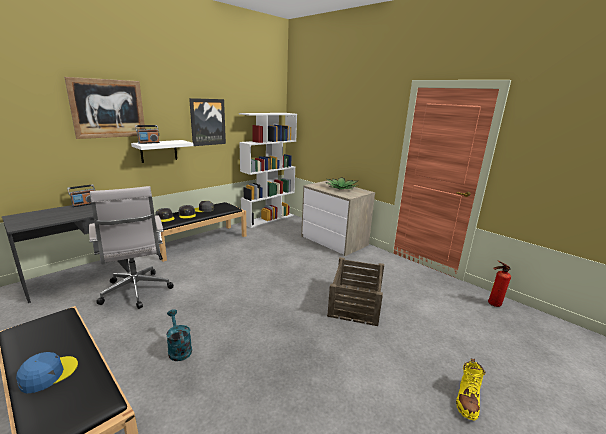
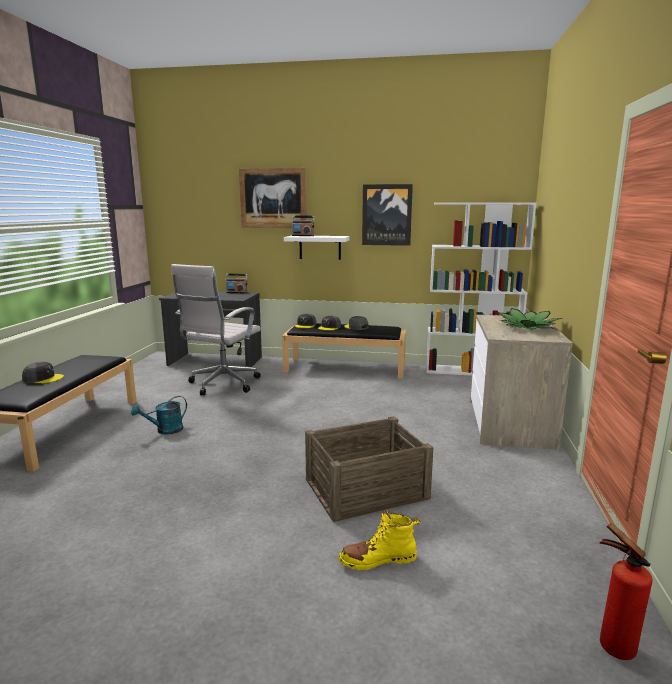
camera: 55 degrees right, 5 degrees down
blue cap [16,352,78,393] -> grey cap [22,362,64,384]
turquoise watering can [166,309,192,361] -> turquoise watering can turned 150 degrees counterclockwise [131,396,187,435]
yellow boot [456,359,486,420] -> yellow boot moved to [339,509,420,570]

